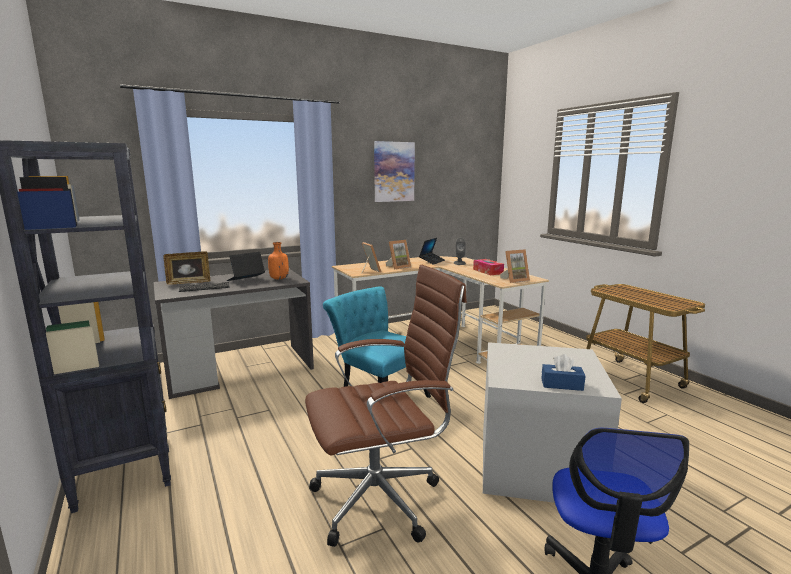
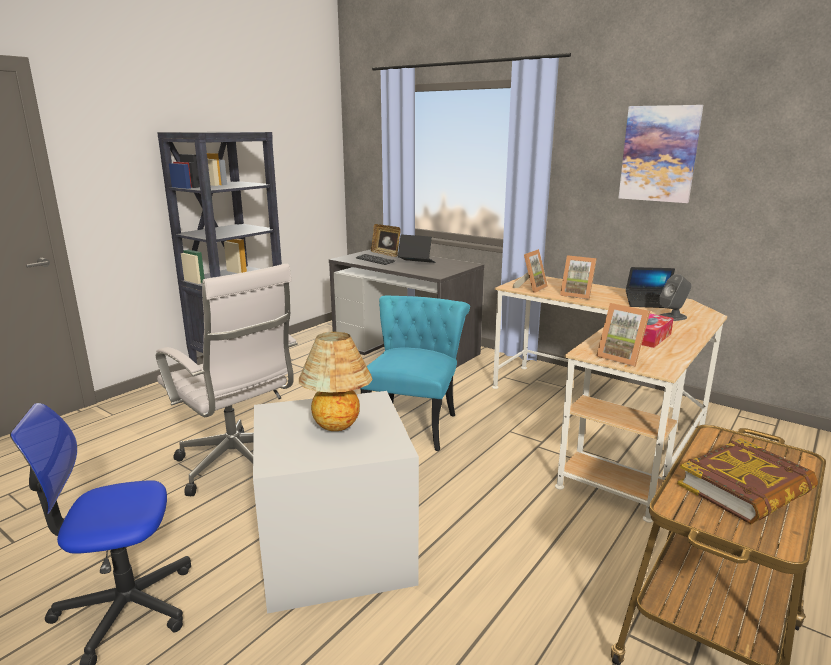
camera: 65 degrees right, 5 degrees up
orange bottle [268,242,289,279] -> none
brown office chair [305,265,467,547] -> white office chair [156,264,298,496]
blue tissue box [541,354,585,391] -> none
none -> table lamp [299,332,373,431]
none -> book [677,438,818,524]

